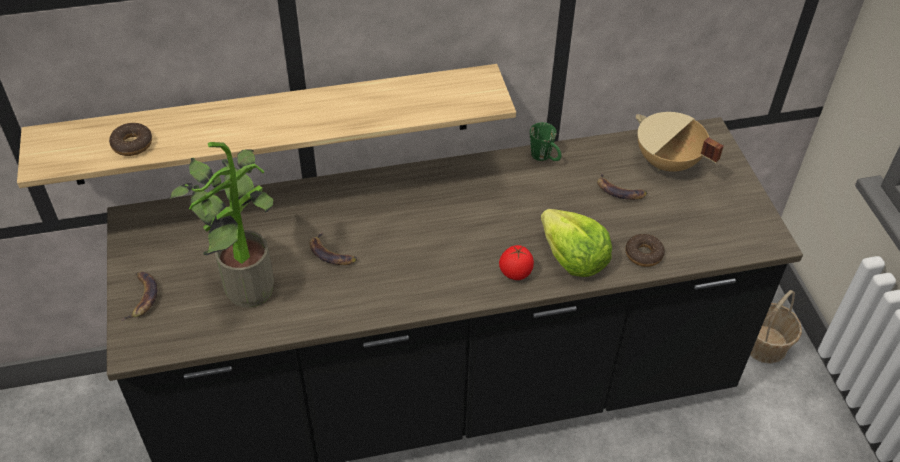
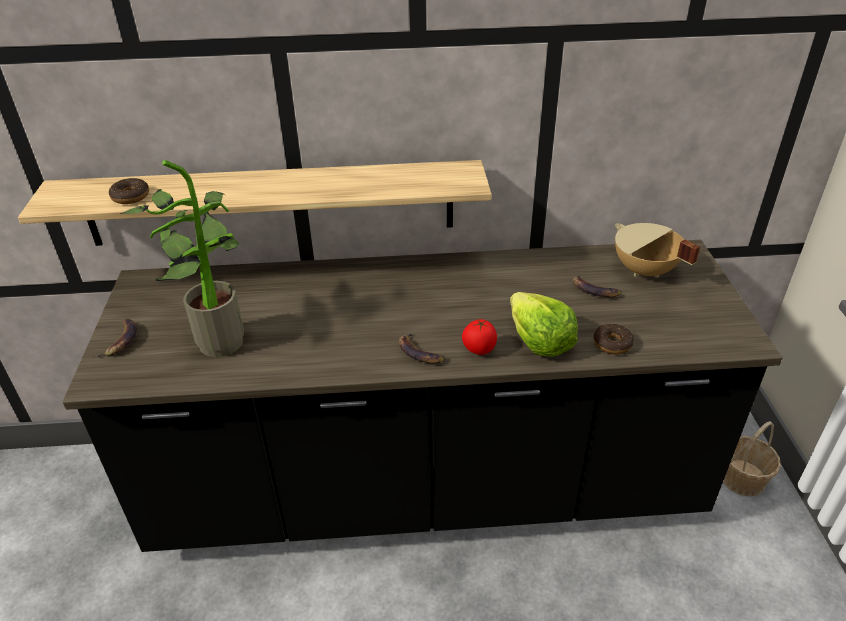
camera: 10 degrees right, 10 degrees down
banana [309,232,357,265] -> banana moved to [399,331,446,363]
green mug [530,122,561,161] -> none

